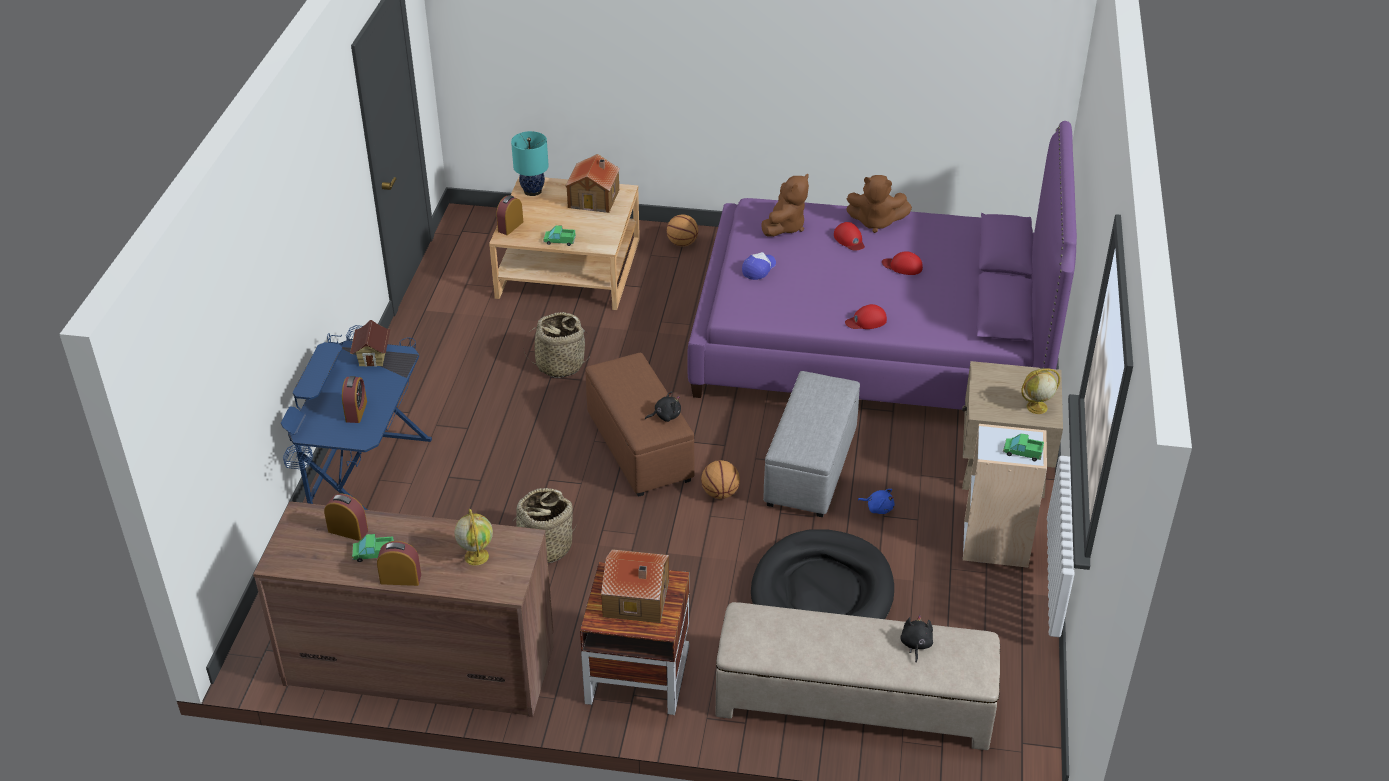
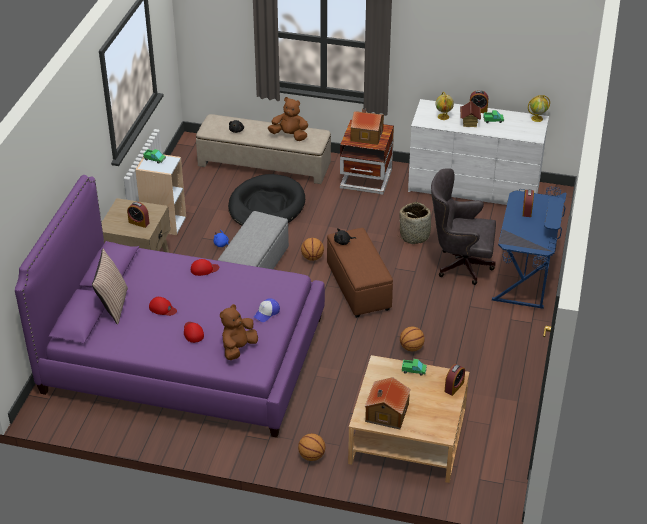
camera: 175 degrees left, 0 degrees up
brown dresser [253,502,554,717] -> white dresser [408,99,549,205]
alarm clock [324,493,368,541] -> alarm clock moved to [127,202,149,228]
toy house [350,320,390,367] -> toy house moved to [460,101,481,127]
turquoise table lamp [511,131,549,196] -> none
basket [523,312,591,378] -> basketball [400,327,425,352]
brown plush toy [846,175,912,233] -> brown plush toy moved to [268,97,308,141]
globe [1021,368,1060,414] -> globe moved to [528,95,550,122]
none -> pillow [92,249,128,325]
none -> grey office chair [431,168,496,285]

